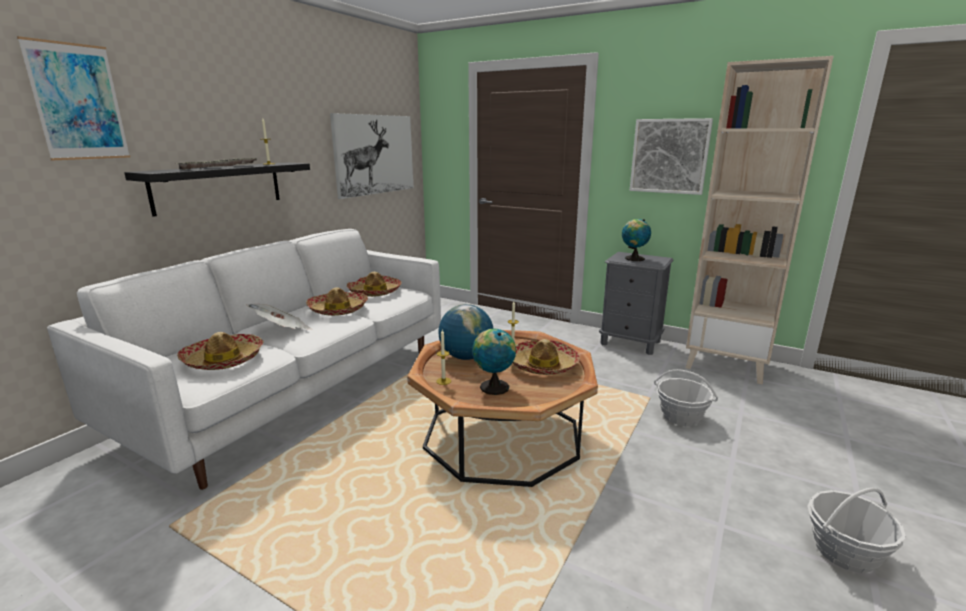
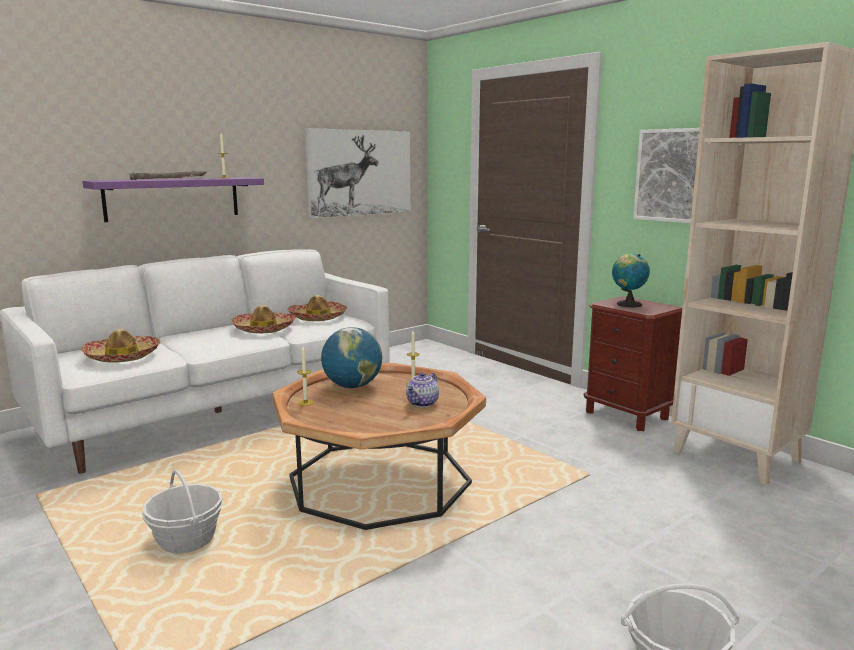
camera: 20 degrees right, 5 degrees down
picture [17,36,130,160] -> none
black shelf [124,162,310,217] -> purple shelf [83,178,264,222]
newspaper [246,304,312,330] -> none
globe [472,328,516,395] -> none
hat [513,339,580,375] -> teapot [406,372,439,407]
grey nightstand [599,252,674,355] -> brown nightstand [584,296,682,431]
basket [654,369,718,426] -> basket moved to [142,469,223,554]

